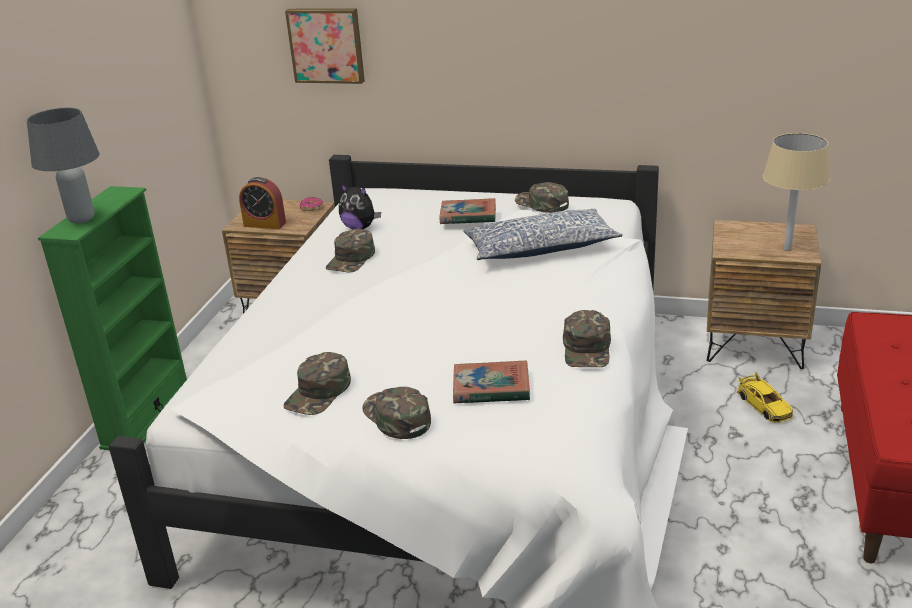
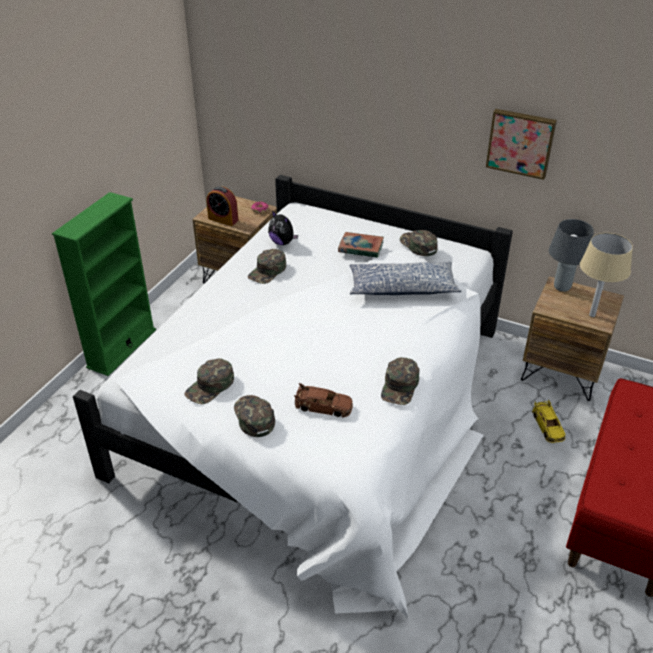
camera: 10 degrees right, 10 degrees up
grey table lamp [27,108,100,224] -> grey table lamp moved to [549,219,594,292]
picture [285,8,365,84] -> picture moved to [486,109,557,180]
book [453,360,530,403] -> brown toy car [294,383,353,417]

